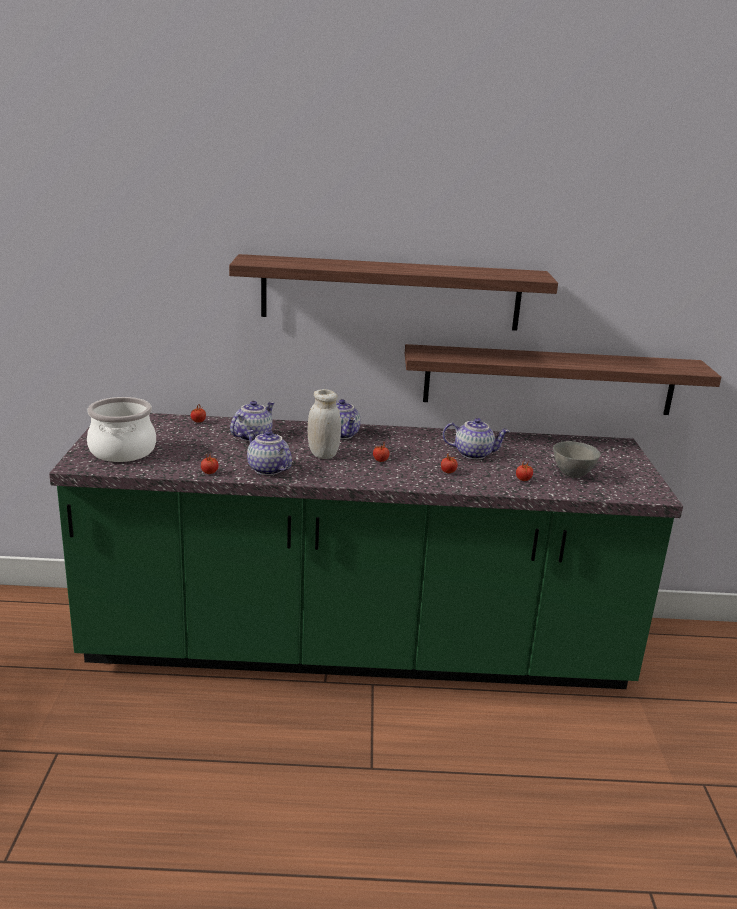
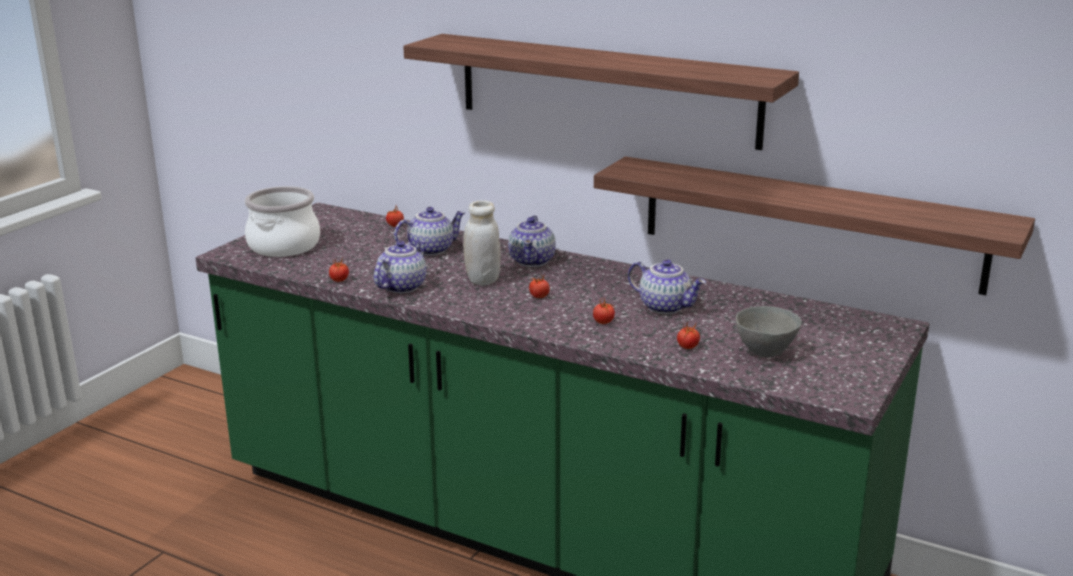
camera: 30 degrees right, 0 degrees up
teapot [247,430,292,475] -> teapot turned 45 degrees clockwise [374,240,426,293]

